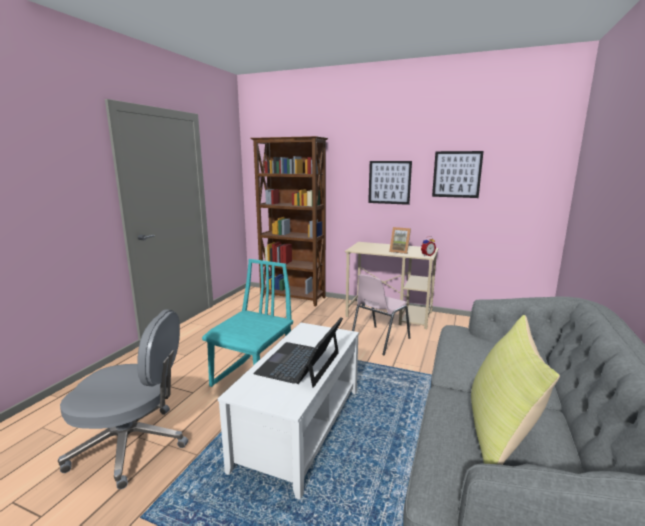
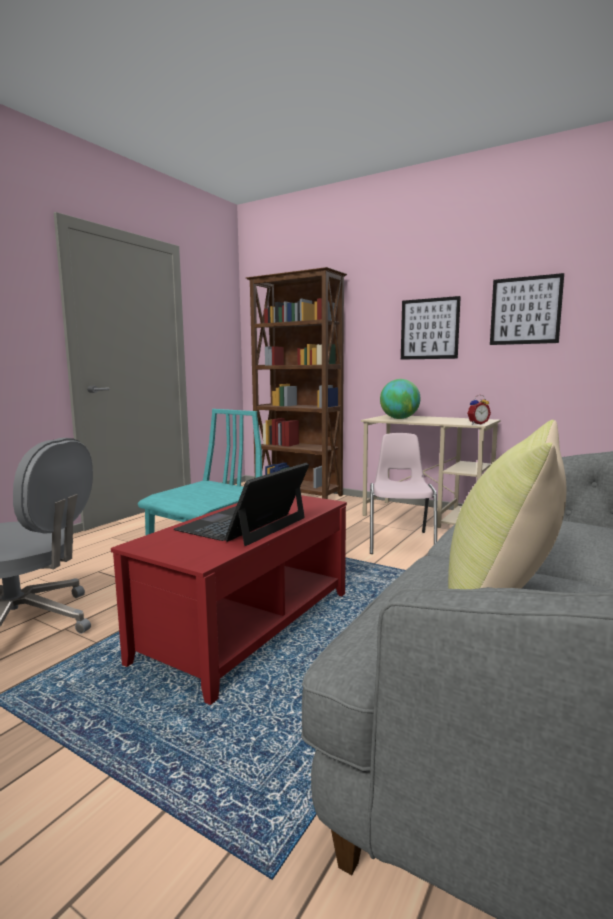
camera: 10 degrees right, 5 degrees down
white coffee table [218,322,359,500] -> red coffee table [111,495,347,705]
pink chair [352,274,410,355] -> pink chair turned 135 degrees clockwise [370,433,437,554]
picture frame [389,227,411,254] -> none
none -> globe [380,379,421,419]

